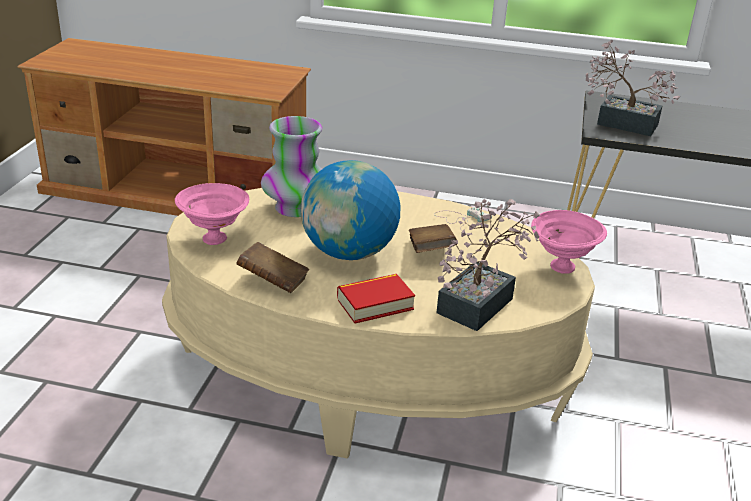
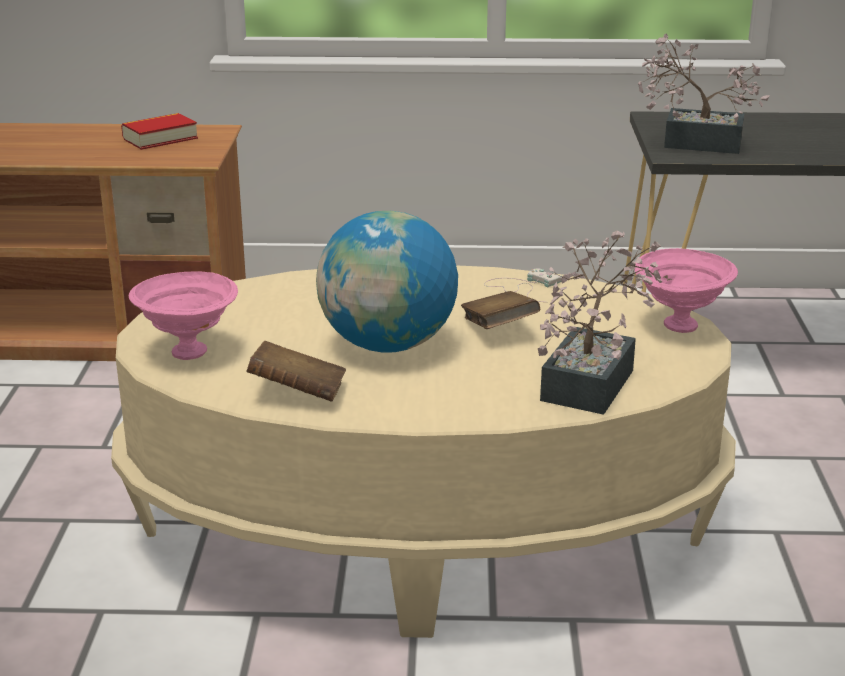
camera: 10 degrees left, 5 degrees down
vase [261,116,322,217] -> none
book [337,274,415,324] -> book moved to [121,113,198,150]

